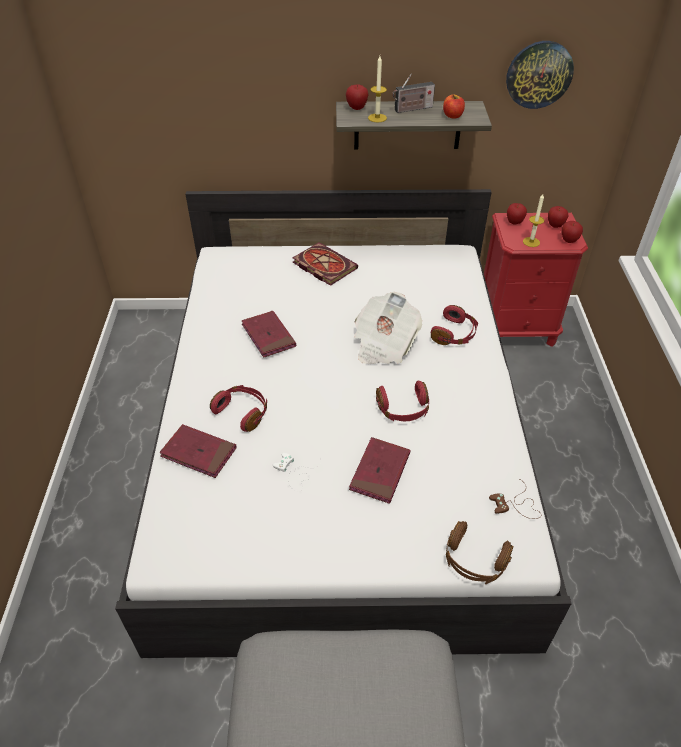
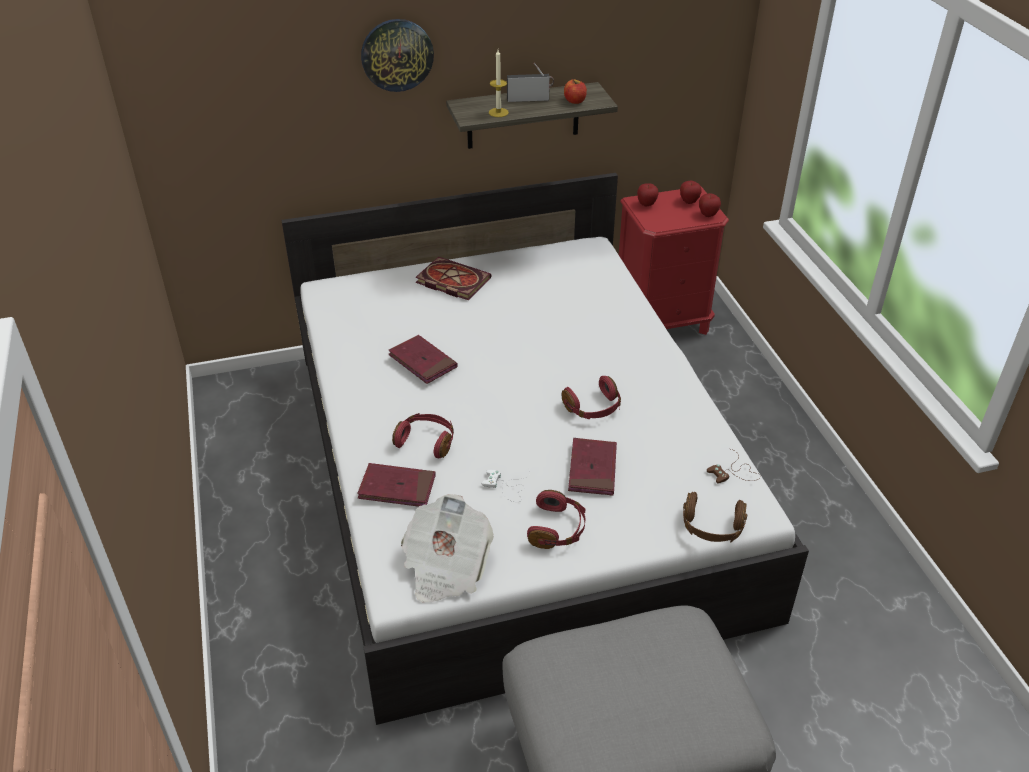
camera: 15 degrees left, 5 degrees down
apple [346,85,368,110] -> none
newspaper [354,292,422,364] -> newspaper moved to [401,494,494,603]
radio [392,73,435,113] -> radio turned 150 degrees counterclockwise [507,62,554,102]
red headphones [431,305,478,345] -> red headphones moved to [527,490,586,549]
wall clock [506,41,574,109] -> wall clock moved to [361,19,434,92]
candle [523,194,544,247] -> none

